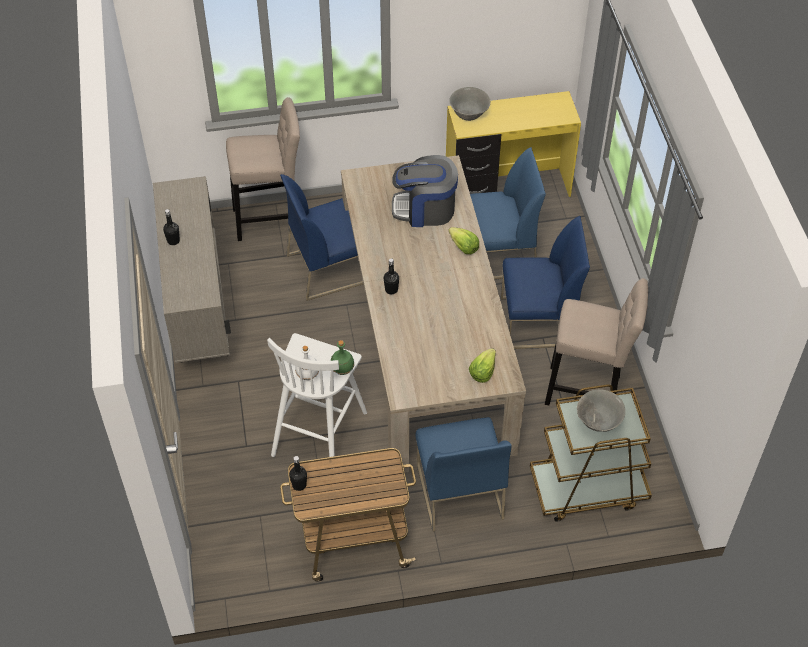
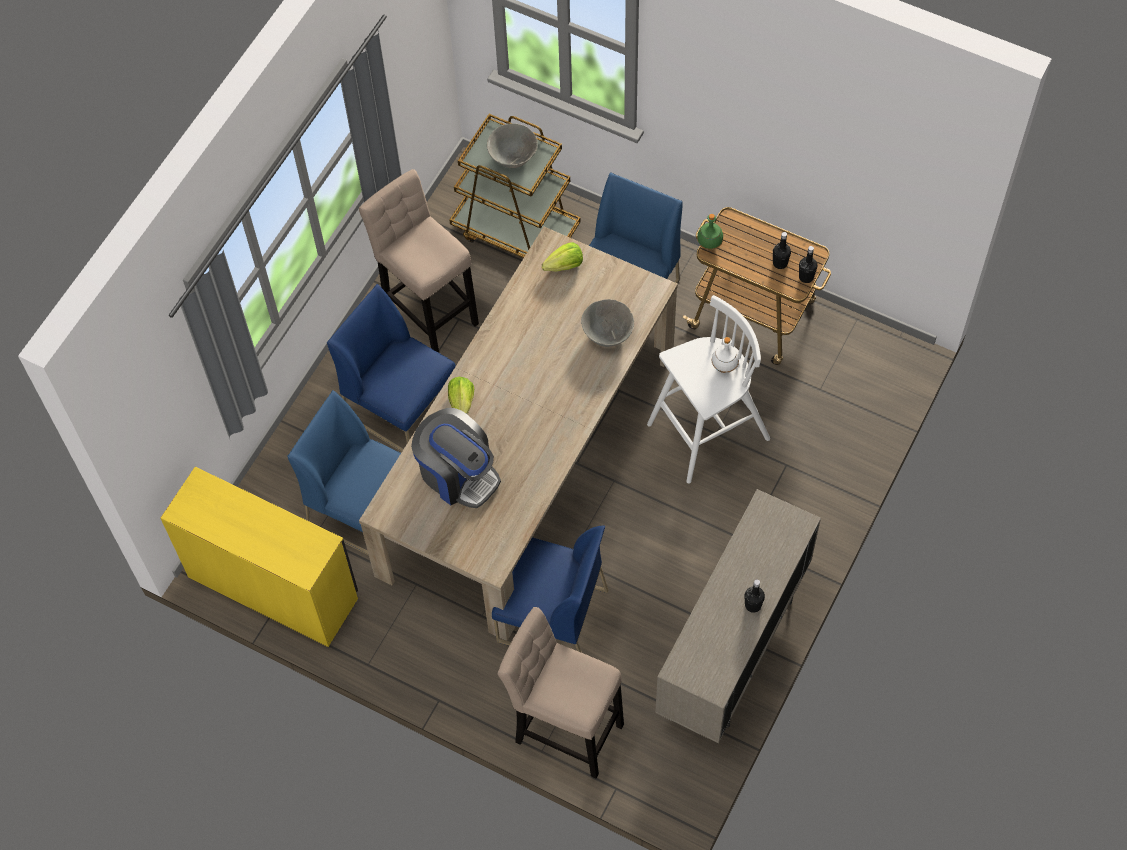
camera: 140 degrees left, 10 degrees up
green bottle [331,340,354,375] -> green bottle moved to [697,214,723,250]
black bottle [384,258,399,294] -> black bottle moved to [773,232,791,269]
grey bowl [449,87,490,121] -> grey bowl moved to [581,299,634,347]

